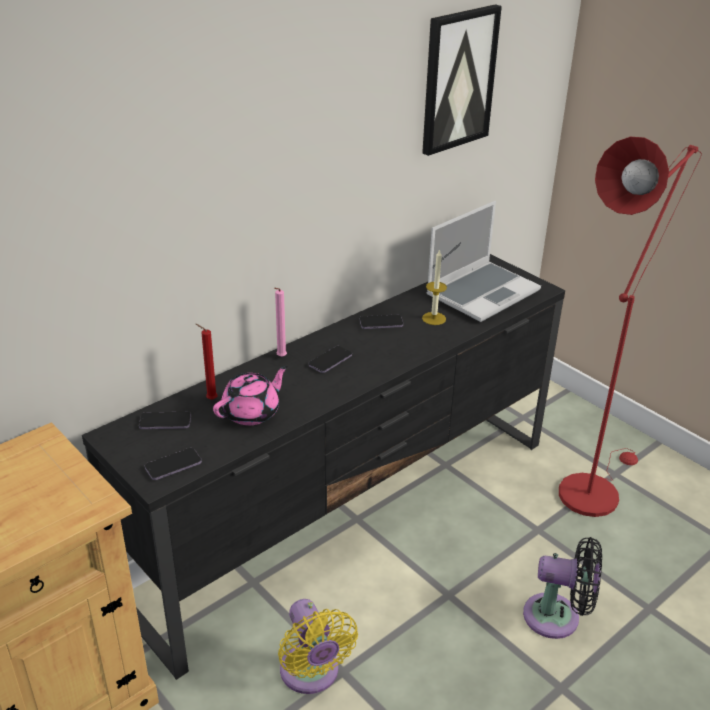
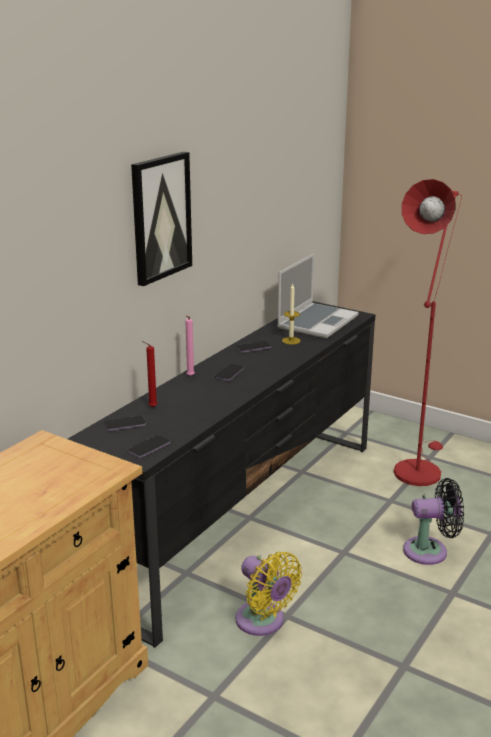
camera: 15 degrees left, 10 degrees down
pink teapot [213,366,288,425] -> none
picture [422,4,502,156] -> picture moved to [131,152,192,286]

